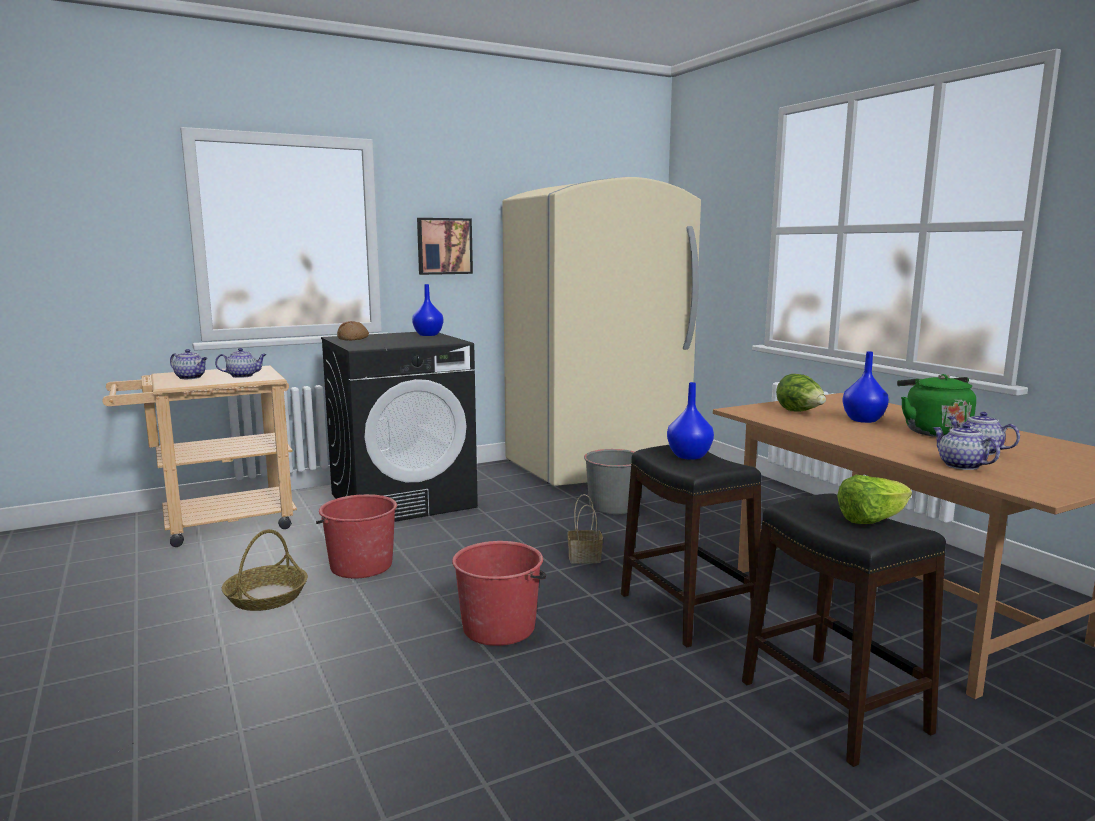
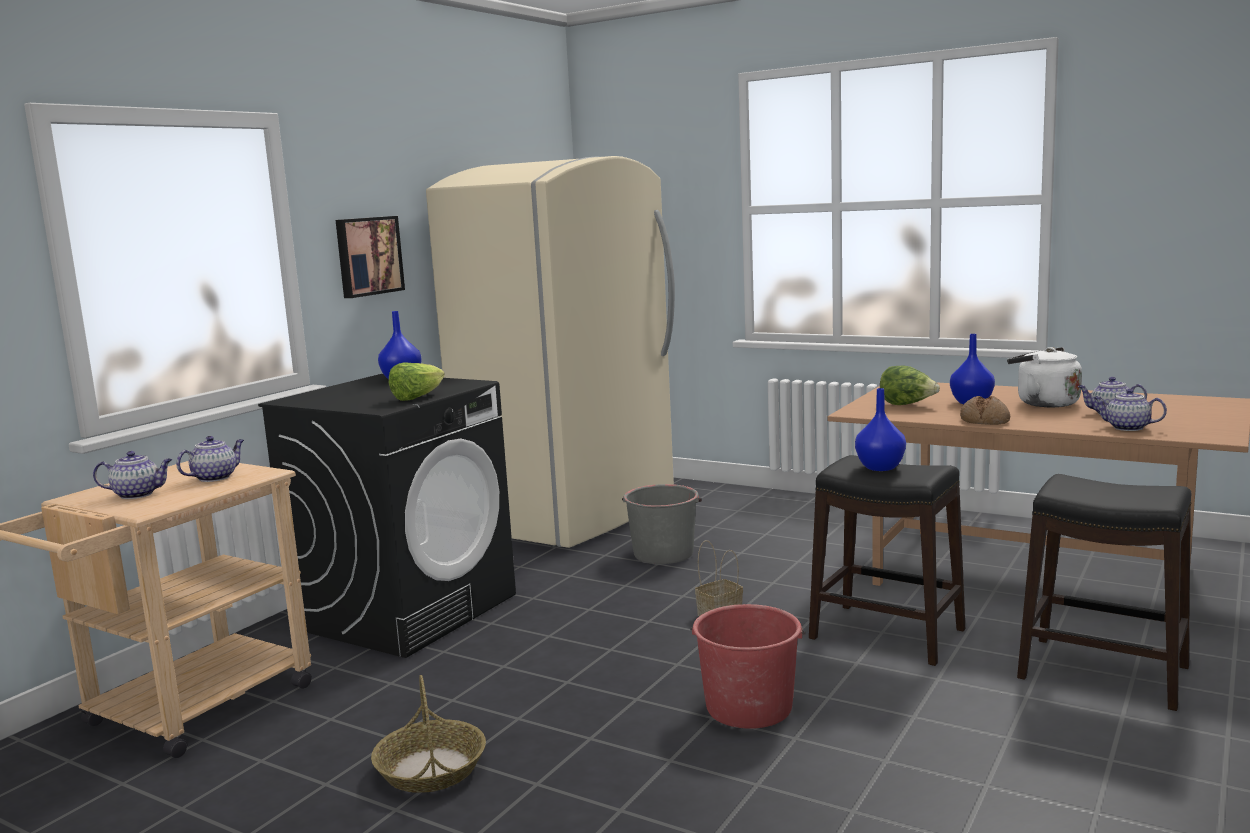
camera: 30 degrees left, 0 degrees up
red bucket [316,494,397,578] -> none
bread [337,321,369,341] -> bread moved to [960,396,1010,425]
lettuce [837,475,912,524] -> lettuce moved to [389,362,445,401]
green kettle [897,374,976,437] -> white kettle [1007,347,1082,407]

